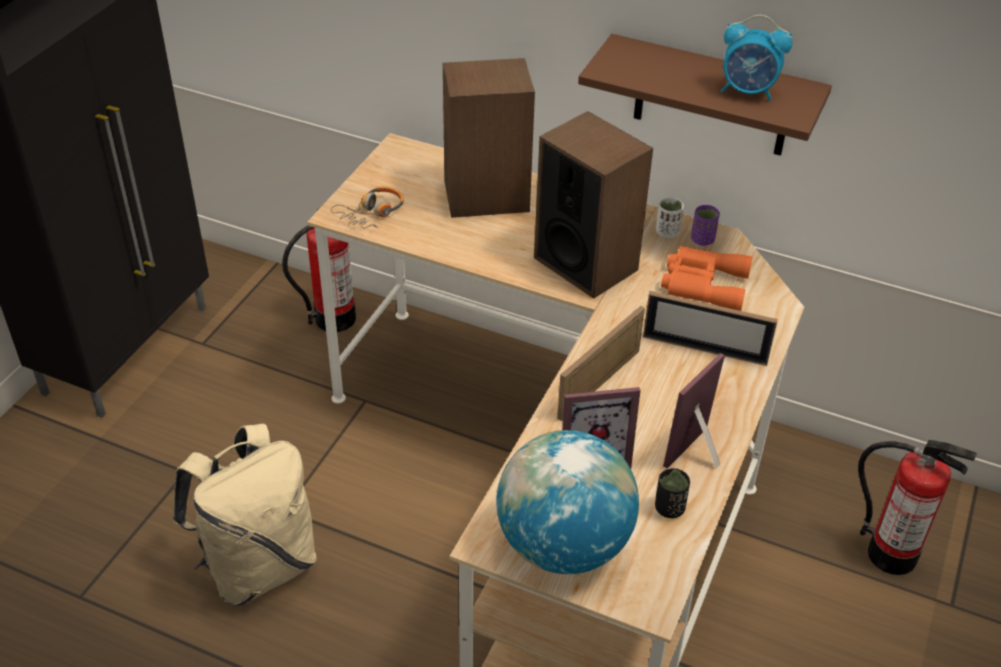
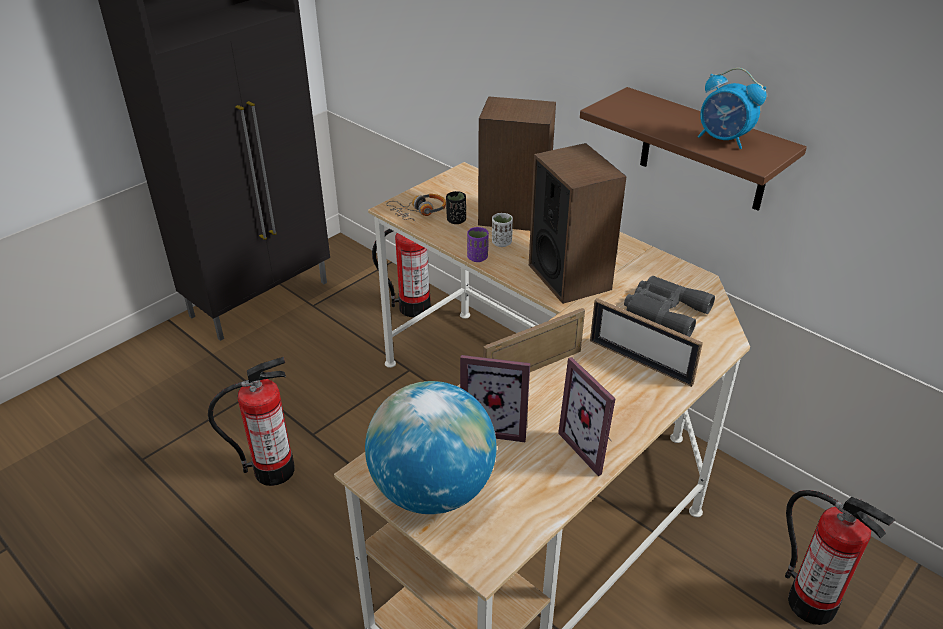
camera: 20 degrees right, 5 degrees down
beige backpack [173,424,317,606] -> fire extinguisher [208,357,295,486]
black cup [655,468,690,518] -> black cup moved to [446,191,466,224]
white cup [656,197,684,238] -> white cup moved to [492,213,513,247]
orange binoculars [661,246,753,311] -> grey binoculars [624,276,715,337]
picture frame [663,353,725,468] -> picture frame turned 90 degrees counterclockwise [558,357,615,476]
purple cup [691,205,720,246] -> purple cup moved to [467,227,489,262]

